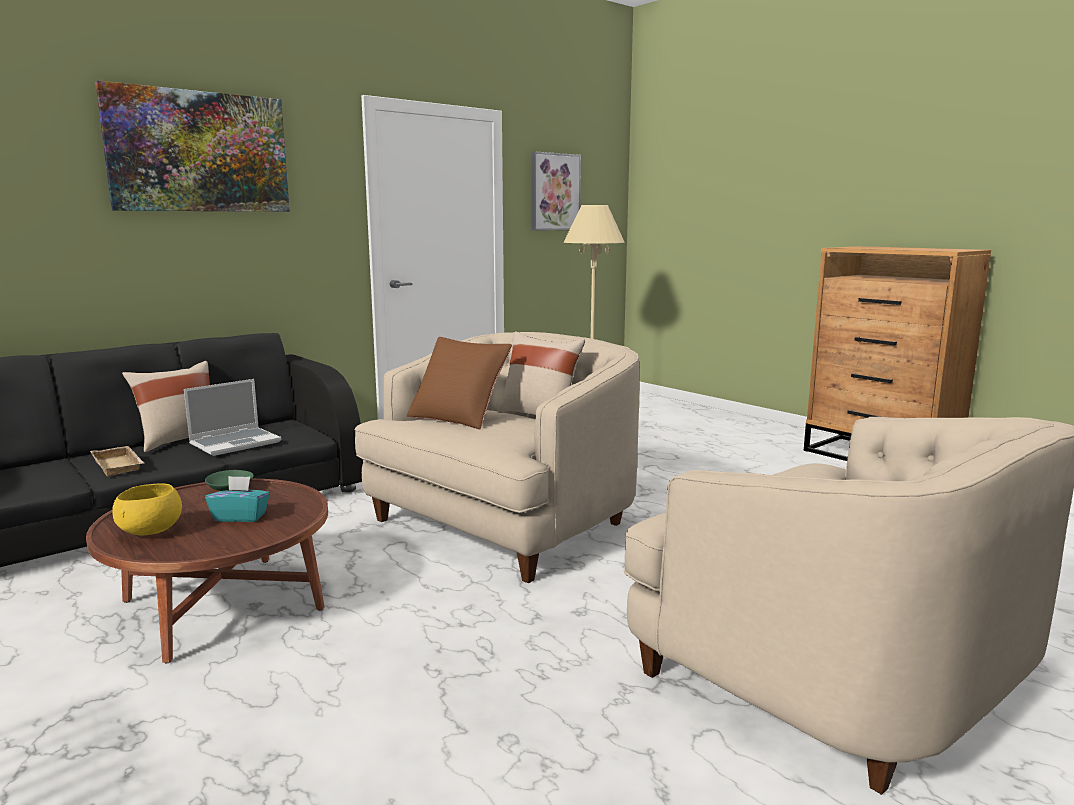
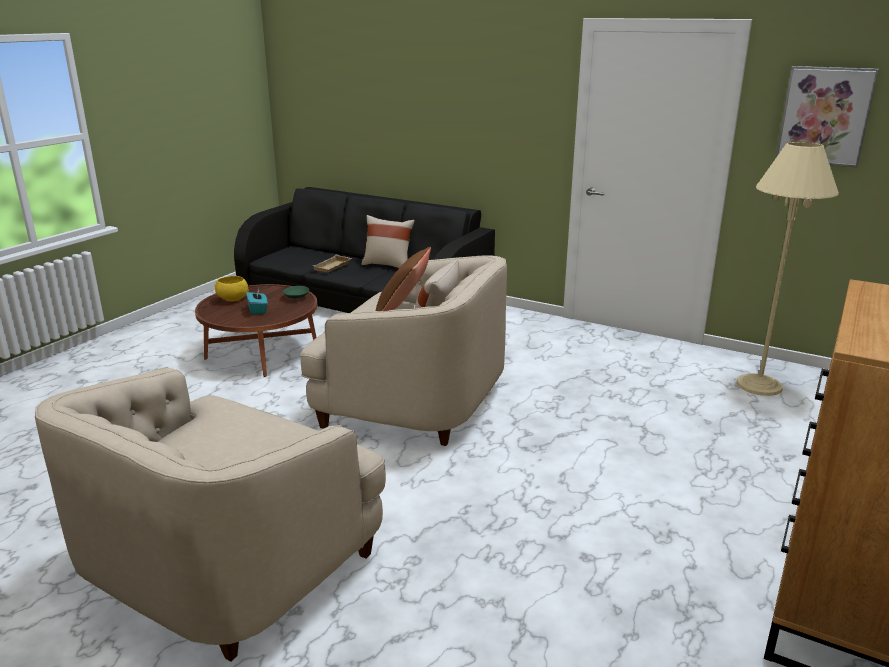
camera: 70 degrees right, 10 degrees up
picture [95,80,290,212] -> none
laptop [184,379,281,456] -> none

